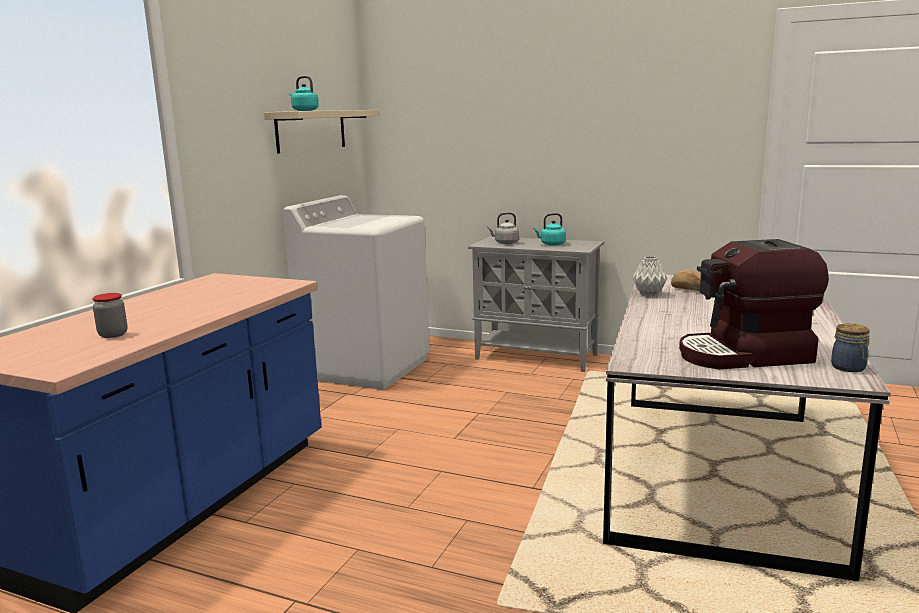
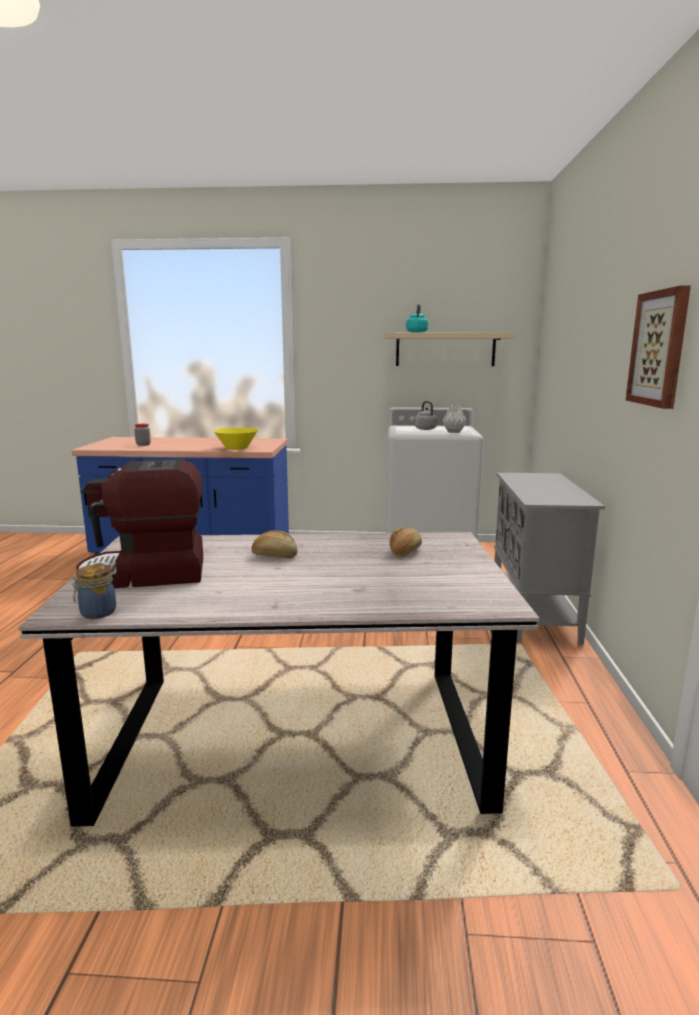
camera: 70 degrees right, 0 degrees up
grey kettle [487,212,519,244] -> grey kettle moved to [415,401,437,430]
turquoise kettle [534,213,566,245] -> none
grey vase [633,256,668,297] -> grey vase moved to [443,405,467,433]
coffee machine [679,239,829,369] -> coffee machine turned 75 degrees counterclockwise [76,459,203,588]
none -> yellow bowl [214,428,258,450]
none -> bread [252,531,297,558]
none -> picture [626,285,691,409]

